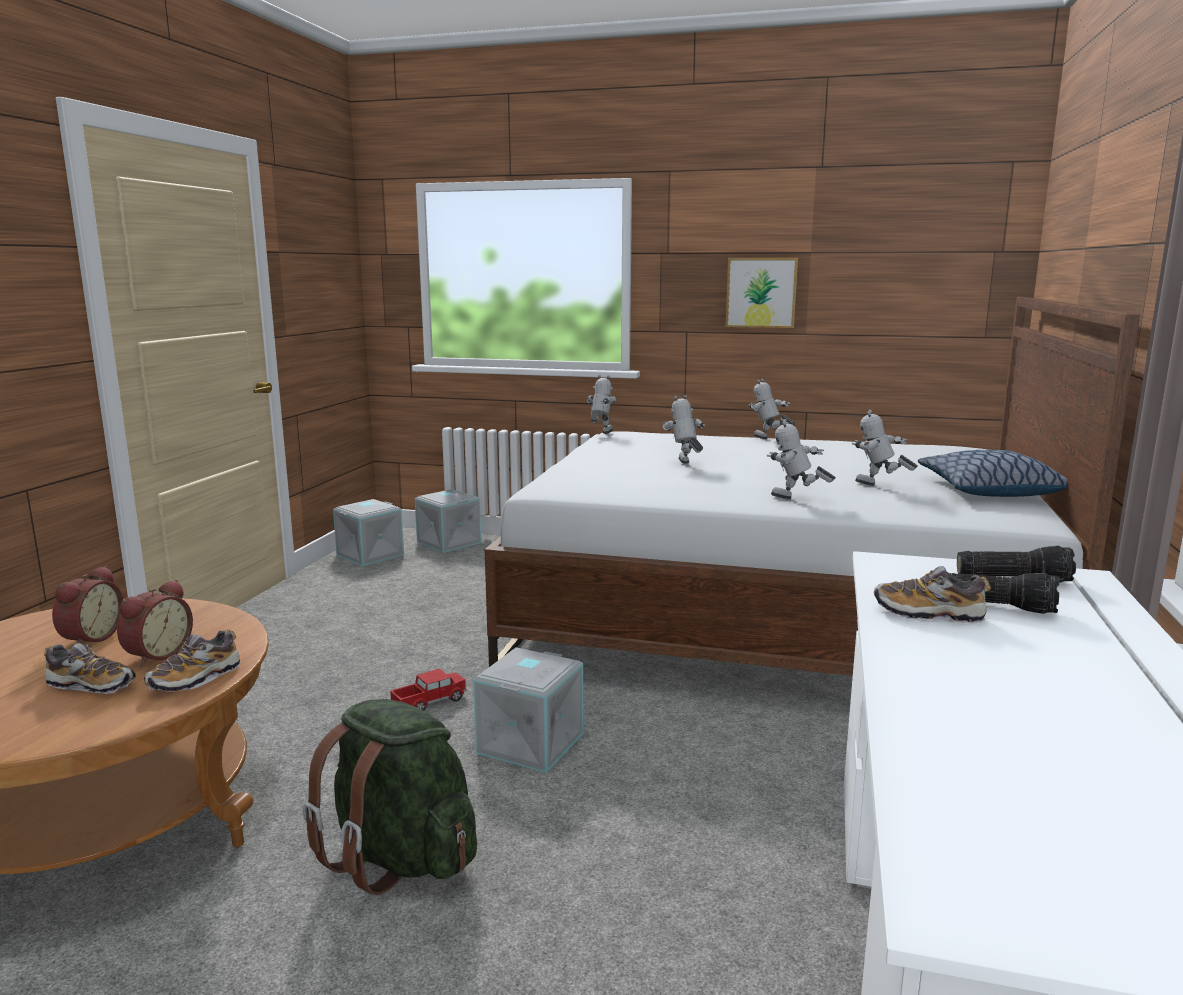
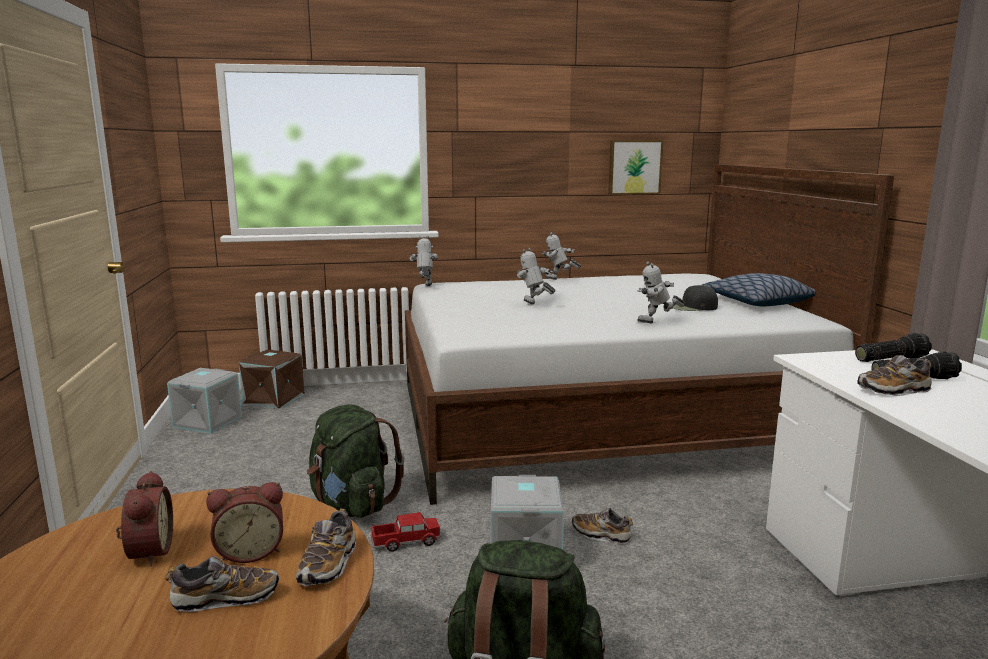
camera: 25 degrees left, 0 degrees up
alarm clock [117,580,193,667] -> alarm clock turned 75 degrees clockwise [206,482,283,563]
toy truck [390,668,467,711] -> toy truck turned 45 degrees clockwise [371,512,441,552]
grey storage box [415,489,481,553] -> brown storage box [239,349,305,409]
picture [725,258,798,328] -> picture moved to [608,140,663,195]
toy robot [852,410,918,486] -> black cap [673,285,718,311]
none -> green backpack [307,404,405,518]
none -> shoe [572,508,633,544]

